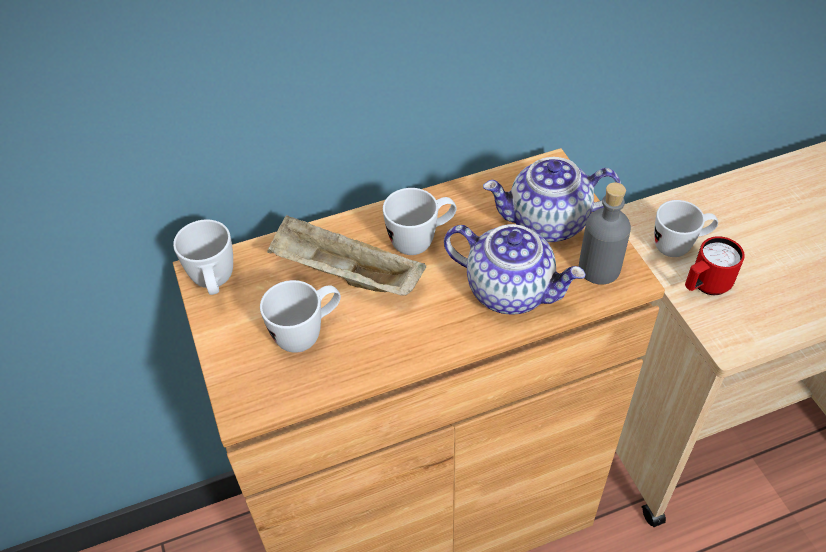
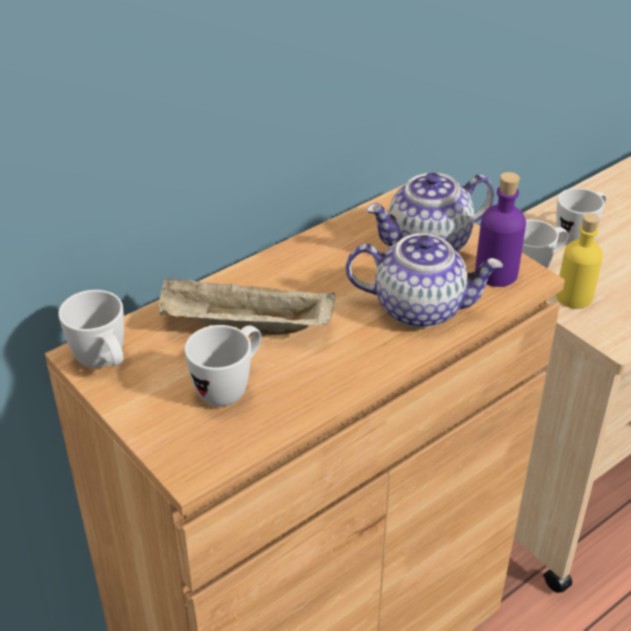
camera: 20 degrees left, 10 degrees down
white mug [383,188,457,255] -> white mug moved to [556,188,606,243]
grey bottle [579,182,631,285] -> purple bottle [475,172,526,287]
red mug [685,236,745,295] -> yellow bottle [556,213,603,309]

